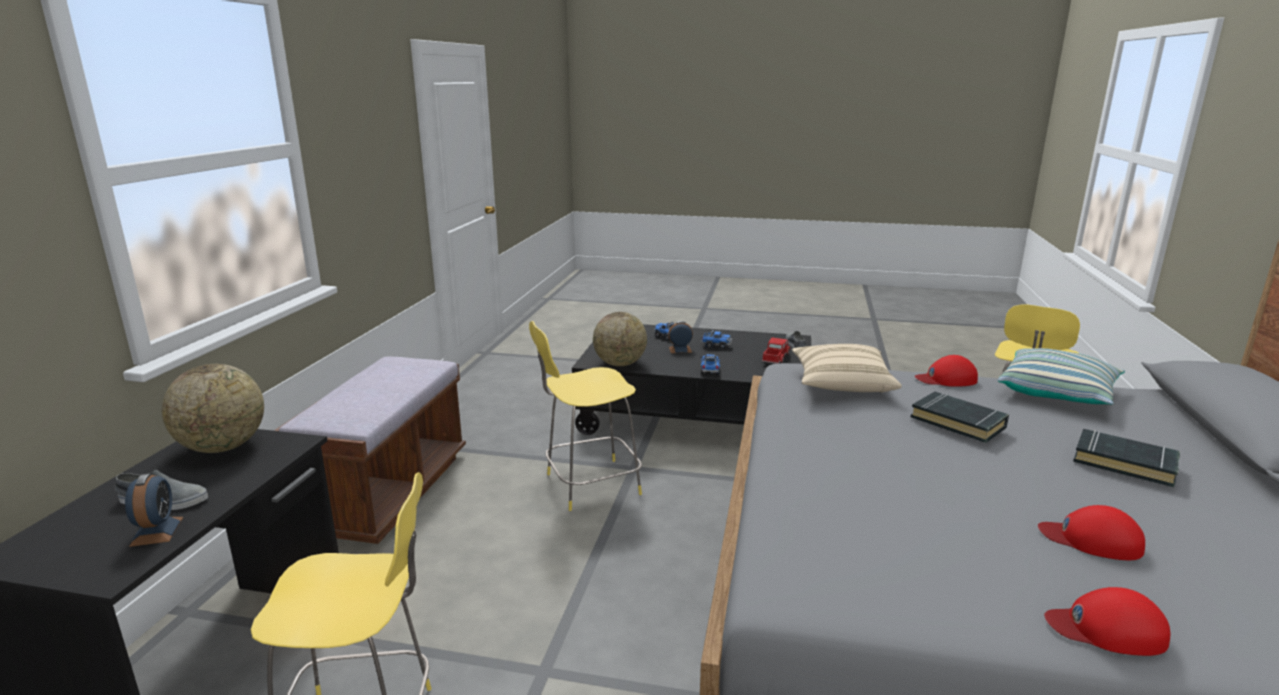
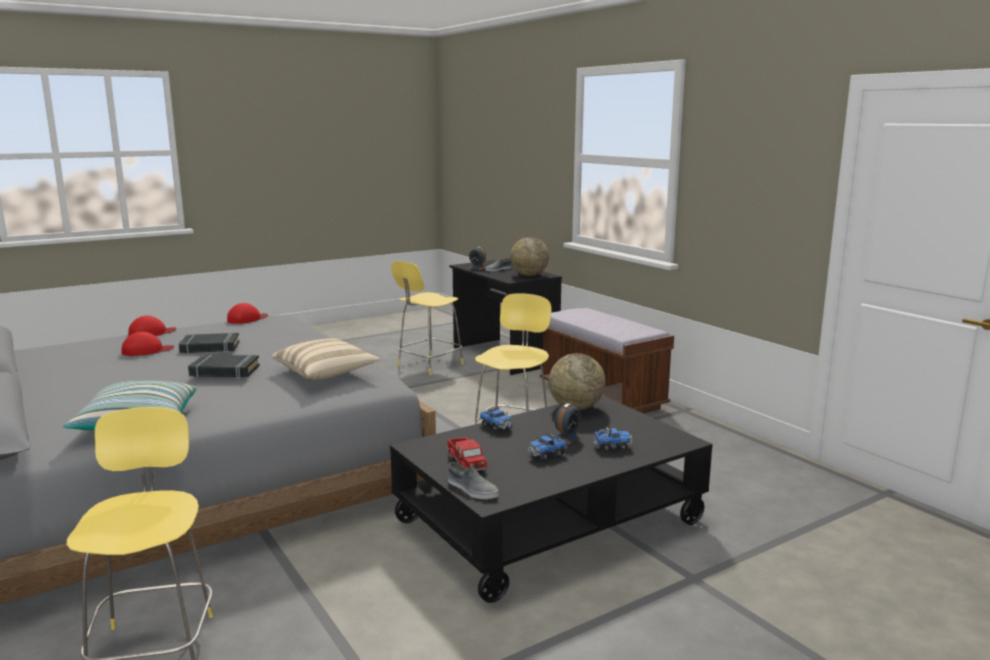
camera: 135 degrees right, 5 degrees down
red cap [915,355,978,387] -> red cap moved to [227,303,268,324]
black book [1073,429,1180,487] -> black book moved to [178,333,240,353]

